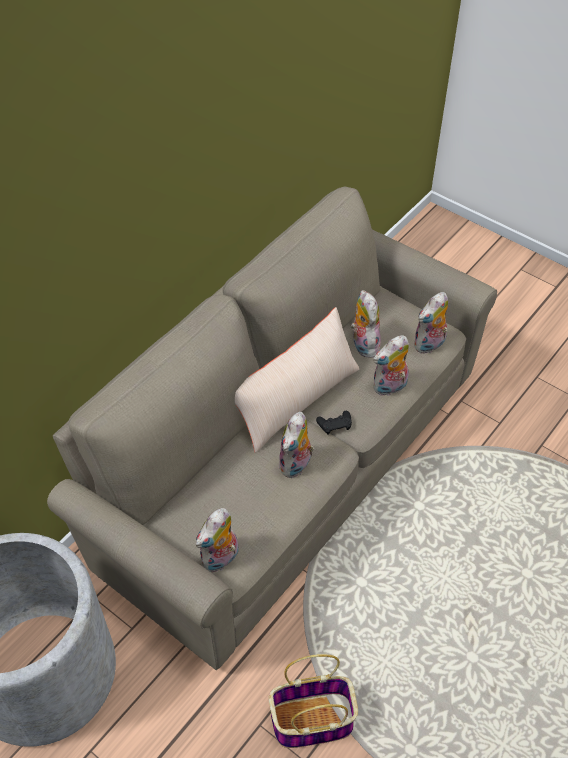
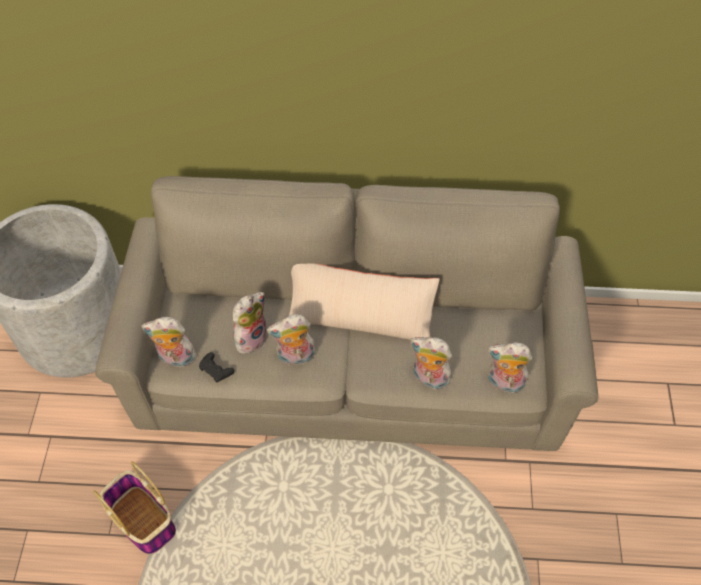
camera: 55 degrees right, 5 degrees up
black game controller [316,411,352,435] -> black game controller moved to [199,352,235,382]
plush toy [350,290,381,358] -> plush toy moved to [233,292,268,356]

